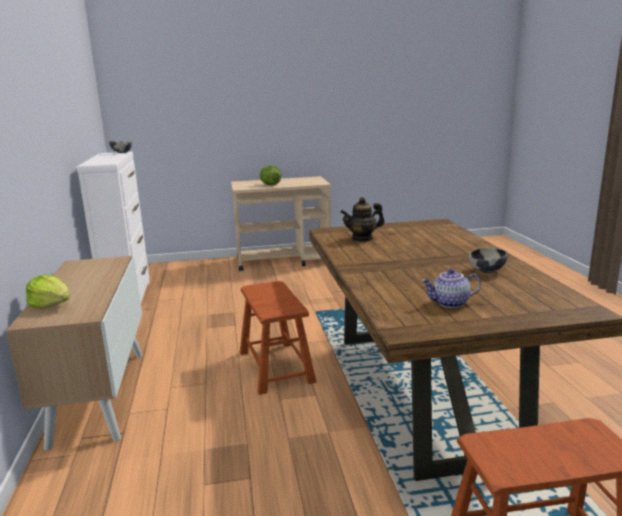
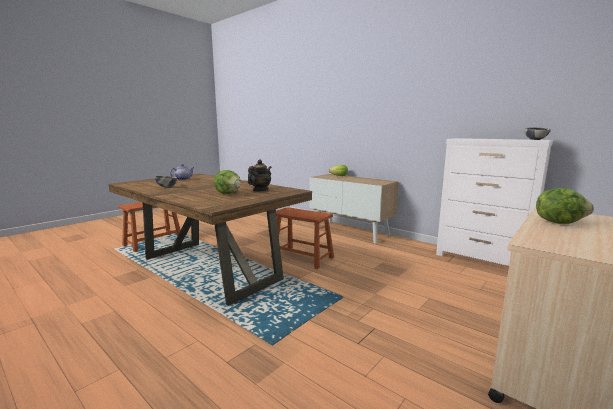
camera: 140 degrees right, 5 degrees down
none -> lettuce [214,170,241,194]

